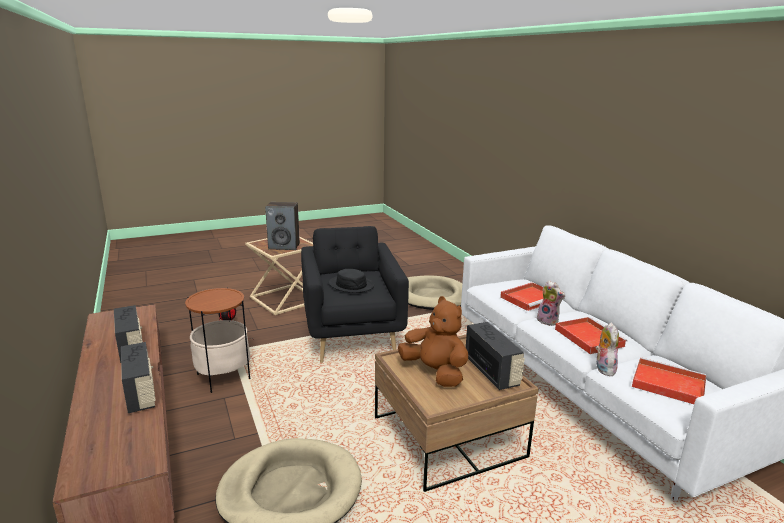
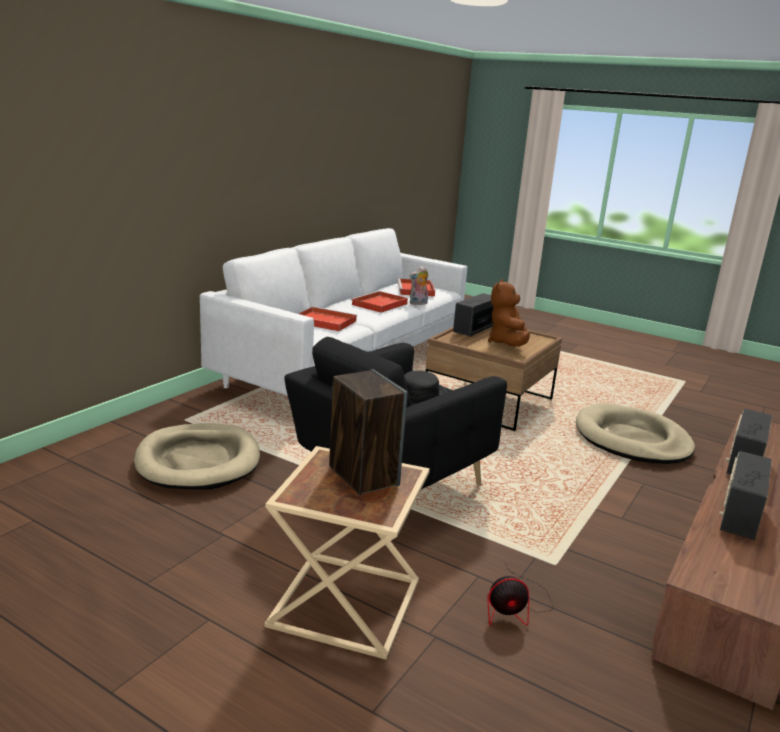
camera: 125 degrees left, 0 degrees up
side table [185,287,250,393] -> none
plush toy [537,280,565,326] -> none

